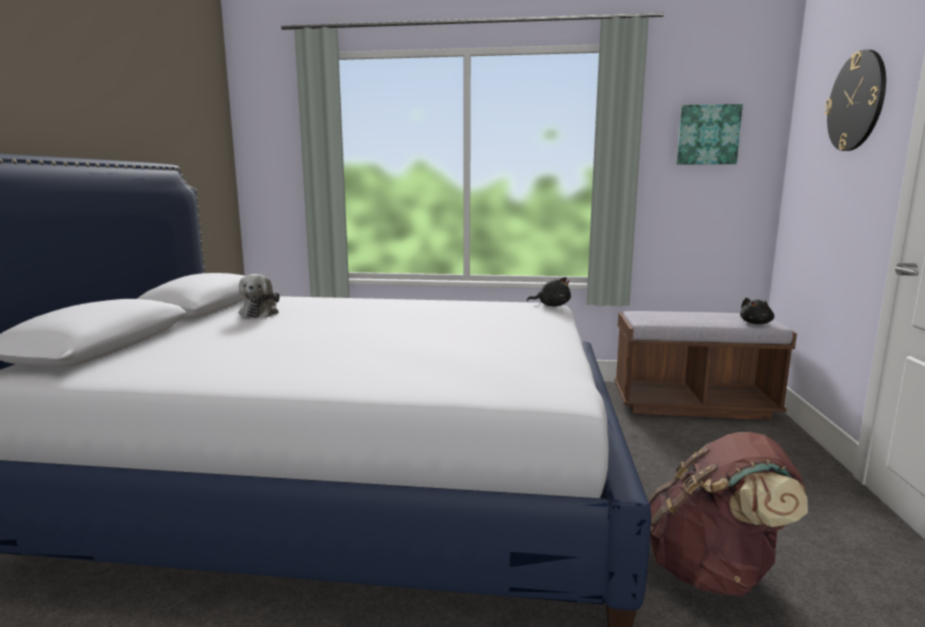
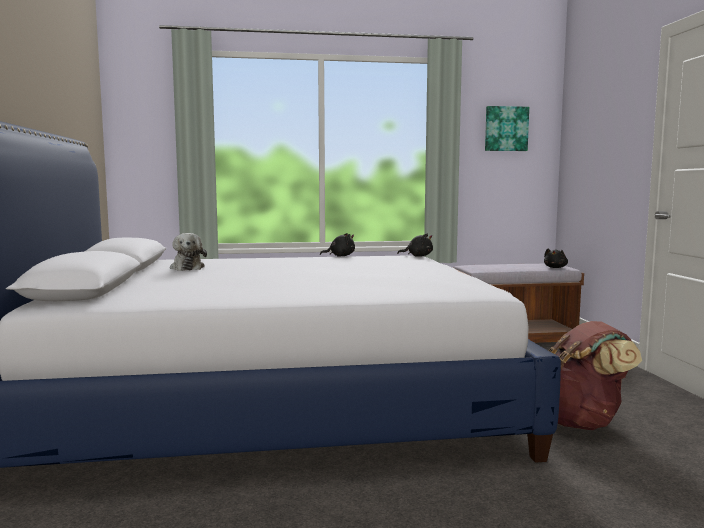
camera: 15 degrees left, 5 degrees down
wall clock [825,50,886,151] -> none
none -> black plush toy [320,233,355,256]

